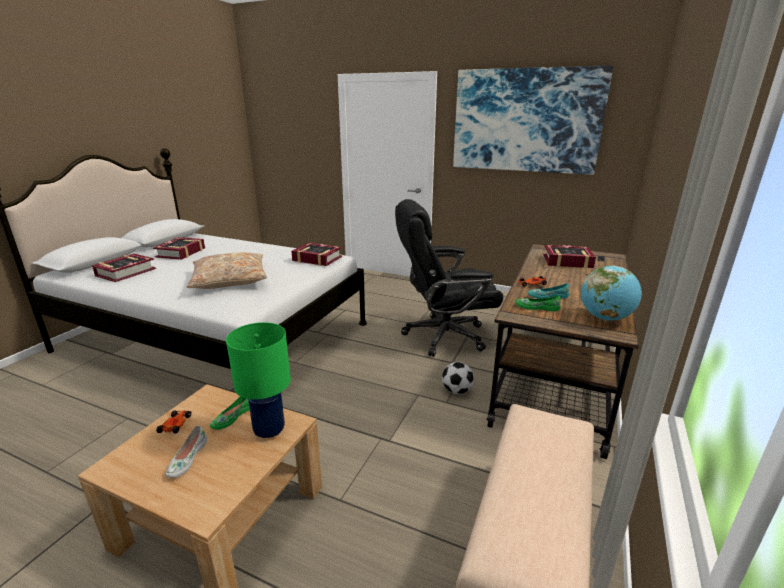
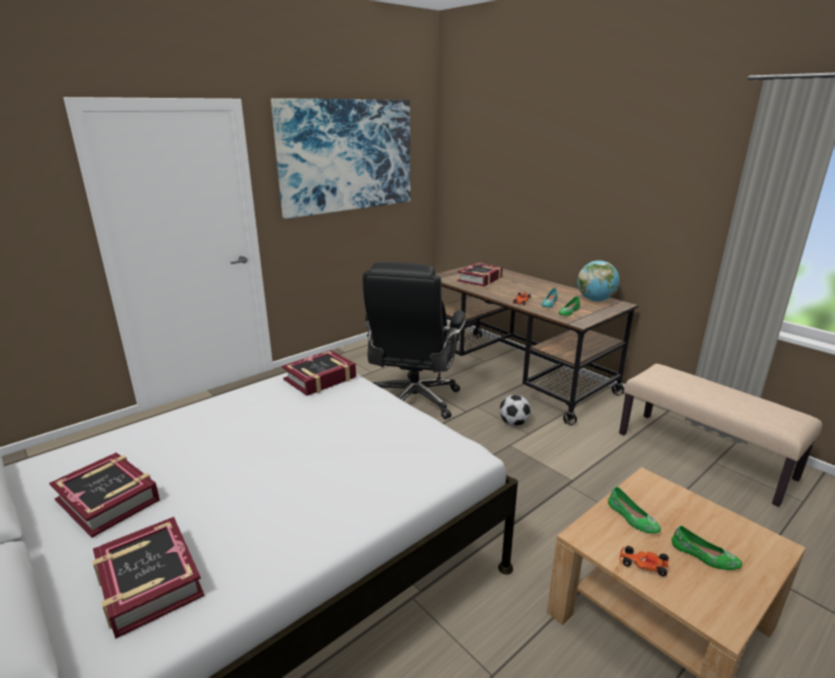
camera: 65 degrees left, 0 degrees up
white shoe [166,425,207,478] -> green shoe [671,526,742,570]
beige pillow [187,252,267,289] -> none
green table lamp [226,322,291,438] -> none

